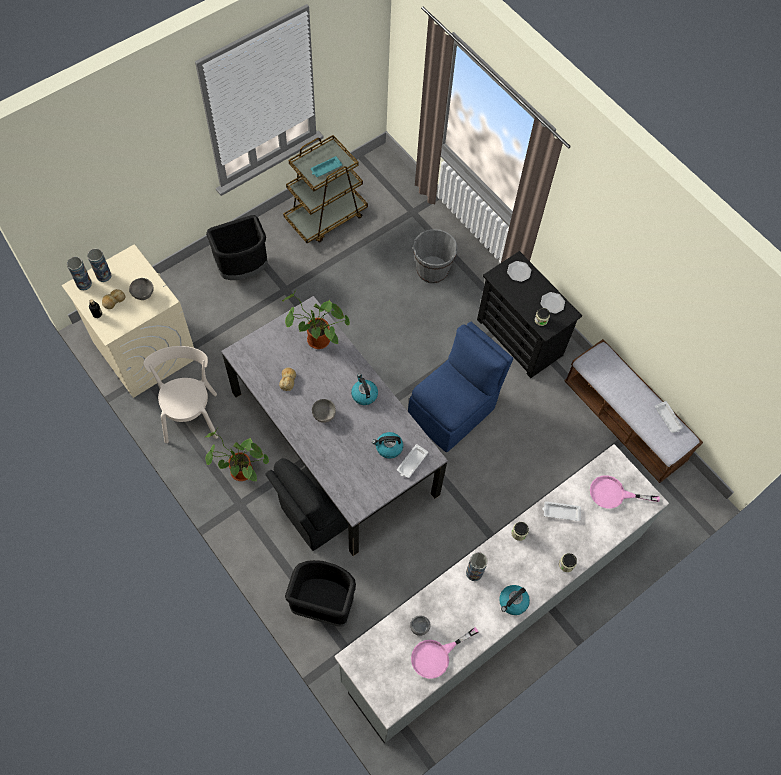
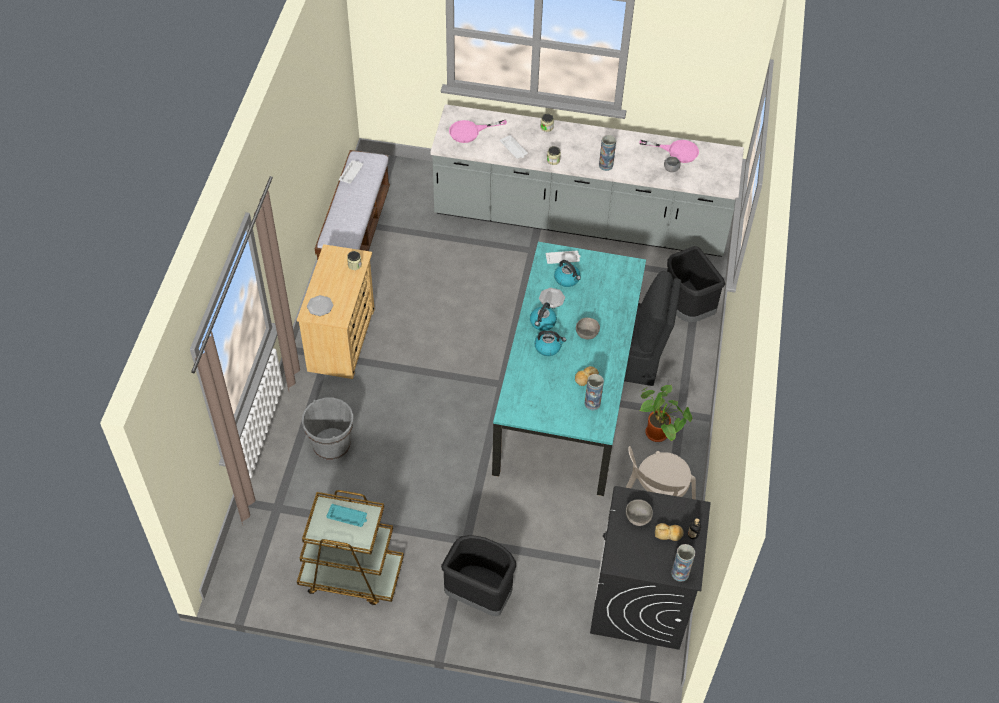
camera: 130 degrees left, 10 degrees down
beige washing machine [62,244,194,398] -> black washing machine [590,486,711,650]
vase [87,248,111,282] -> vase moved to [585,374,604,410]
grey dining table [221,296,448,556] -> turquoise dining table [492,242,646,496]
potted plant [282,290,350,349] -> none
blue chair [408,322,513,452] -> none
black dresser [477,251,582,378] -> beige dresser [297,244,375,379]
kettle [499,585,530,615] -> kettle moved to [534,330,566,356]
plate [540,292,565,314] -> plate moved to [539,288,565,308]
pink frying pan [590,475,660,508] -> pink frying pan turned 105 degrees clockwise [449,120,507,143]

